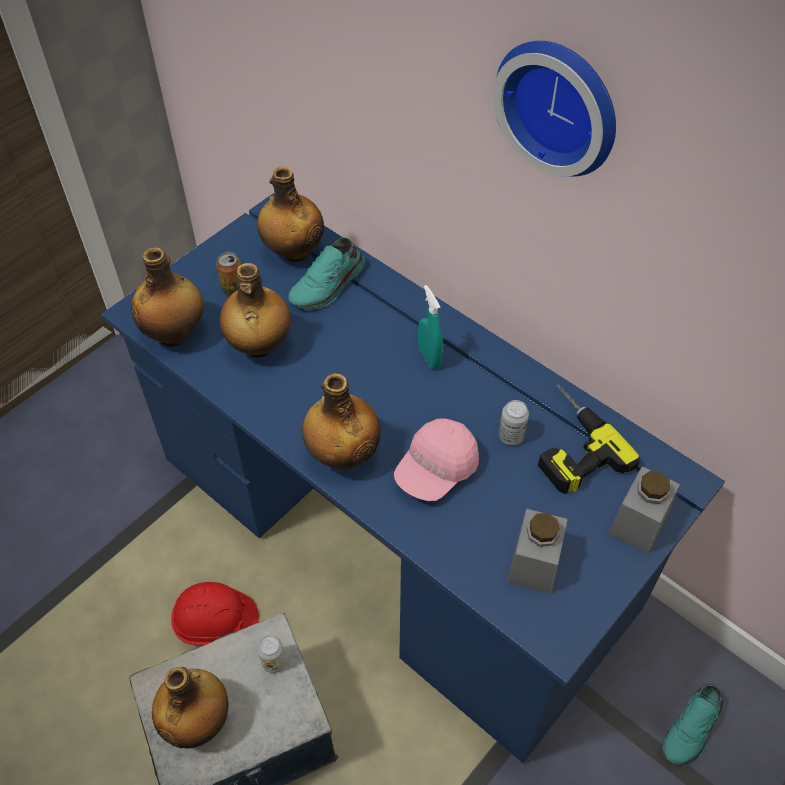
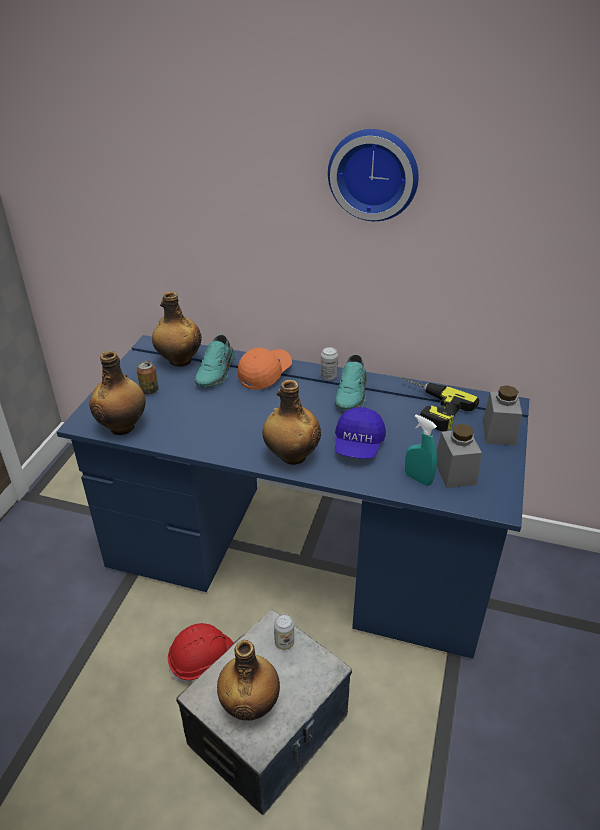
camera: 25 degrees left, 15 degrees down
bottle [219,263,291,358] -> none
pink cap [394,419,479,501] -> blue cap [335,407,386,459]
turquoise spray bottle [418,285,443,369] -> turquoise spray bottle moved to [405,415,437,486]
can [499,400,529,445] -> can moved to [321,347,338,380]
turquoise shoe [662,684,723,765] -> turquoise shoe moved to [335,354,367,410]
none -> orange cap [238,347,292,390]

